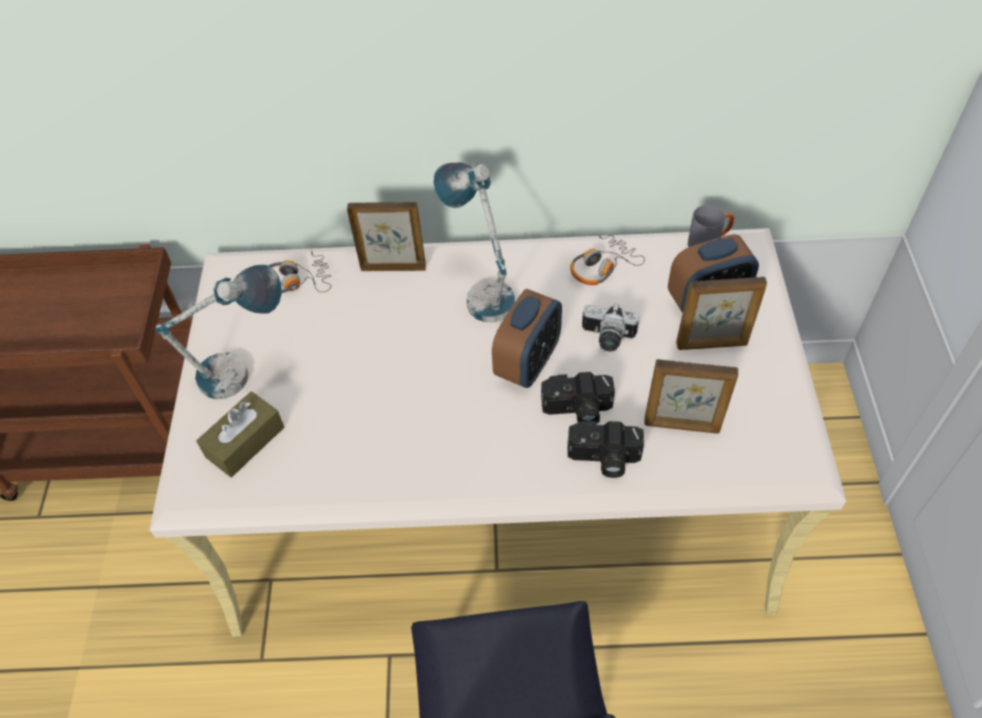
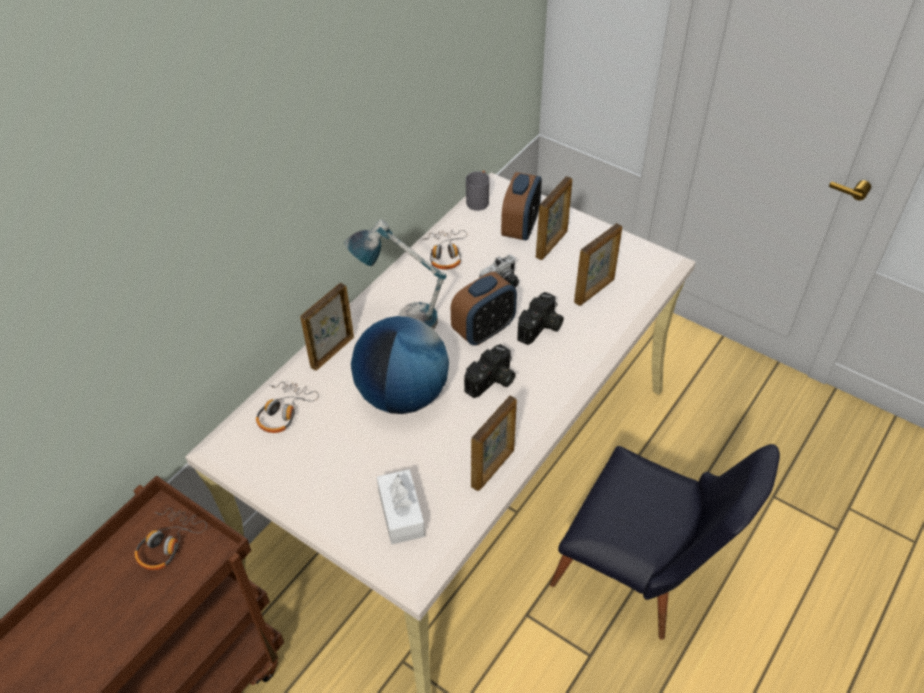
camera: 55 degrees left, 5 degrees down
table lamp [155,265,282,399] -> none
brown tissue box [196,391,284,477] -> white tissue box [377,470,425,544]
alarm clock [492,289,562,388] -> alarm clock turned 75 degrees clockwise [451,272,517,345]
camera [567,421,644,478] -> camera moved to [464,344,515,398]
none -> headphones [135,508,207,570]
none -> globe [351,316,449,414]
none -> picture frame [471,395,517,491]

